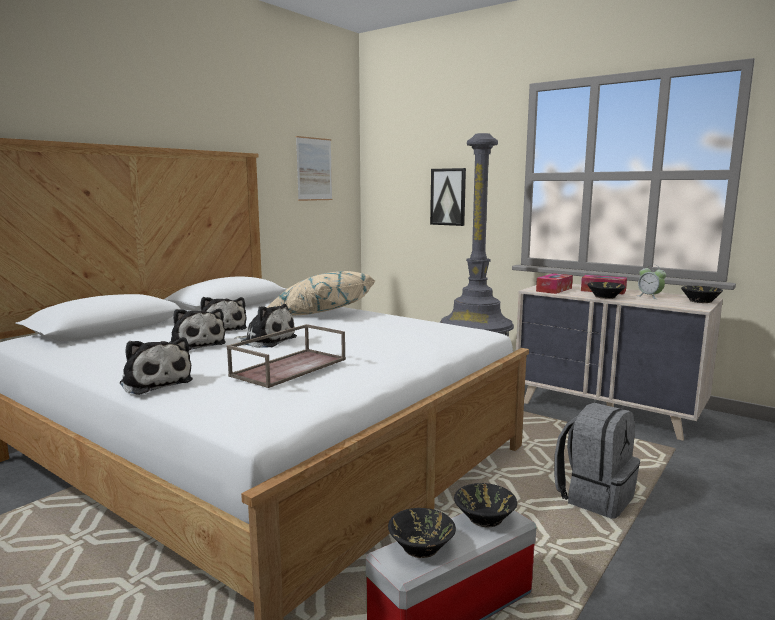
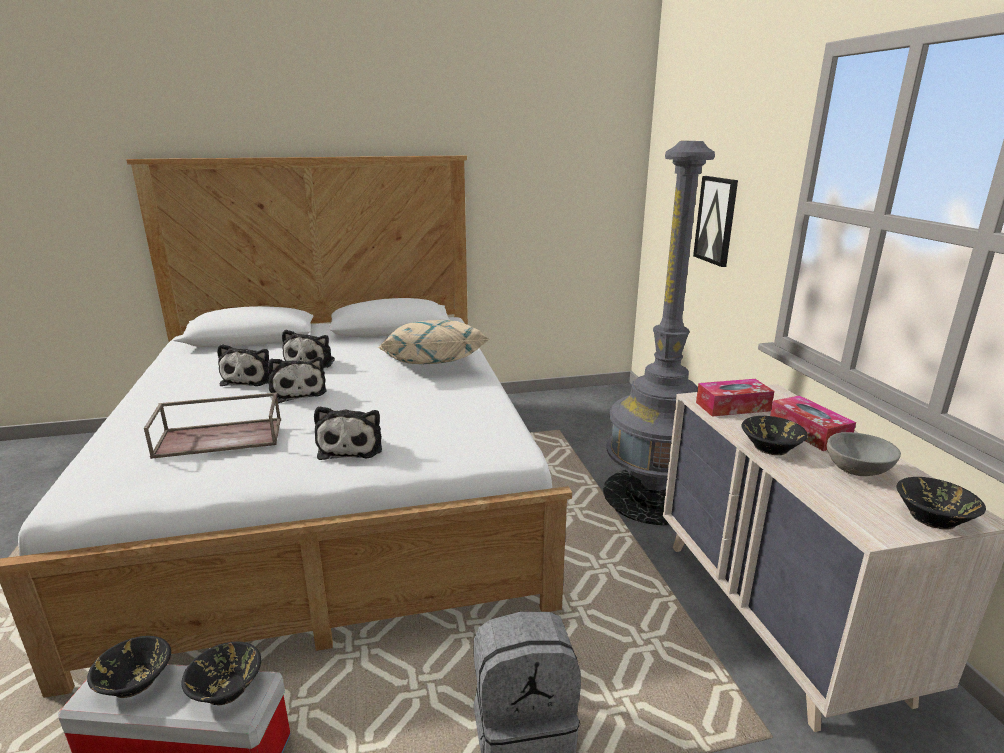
camera: 40 degrees right, 10 degrees up
plush toy [120,337,193,395] -> plush toy moved to [314,406,382,460]
picture [296,136,332,201] -> none
alarm clock [638,264,666,299] -> grey bowl [827,432,901,476]

